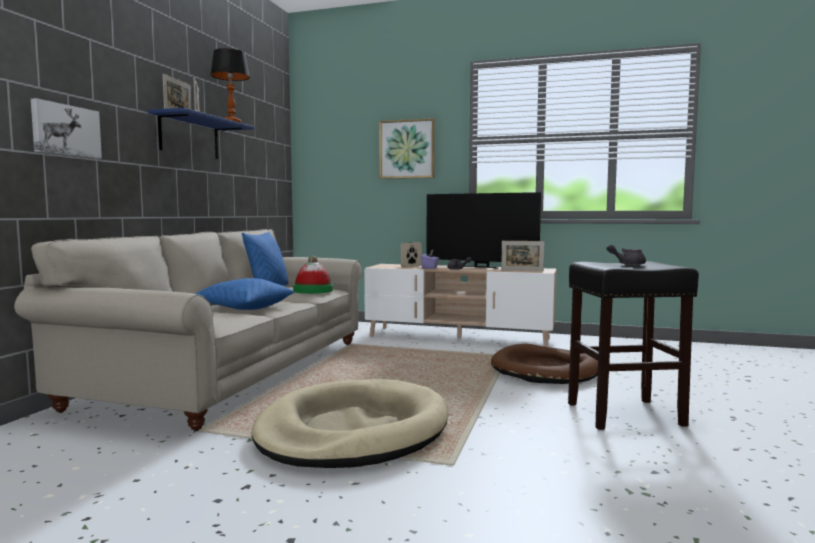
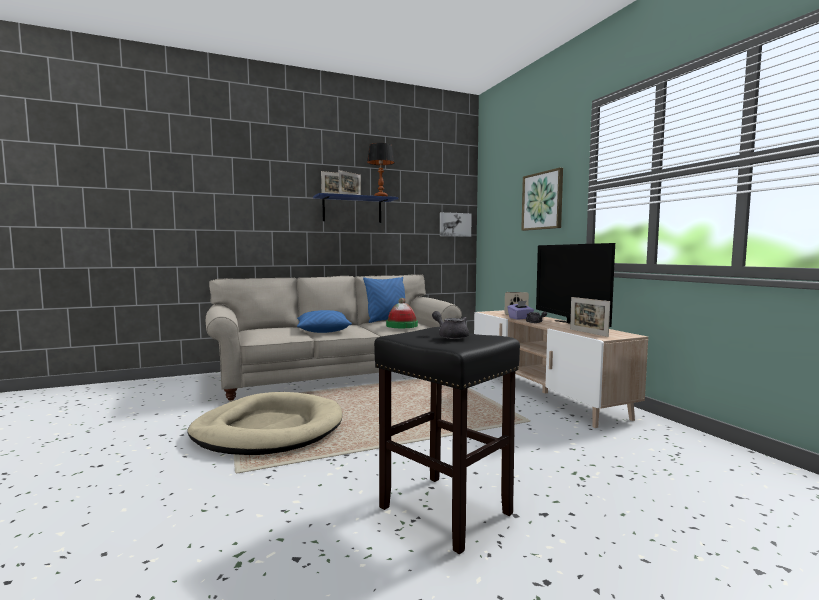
camera: 50 degrees right, 0 degrees up
picture [31,98,102,159] -> picture moved to [440,212,472,237]
brown dog bed [491,344,598,384] -> none

